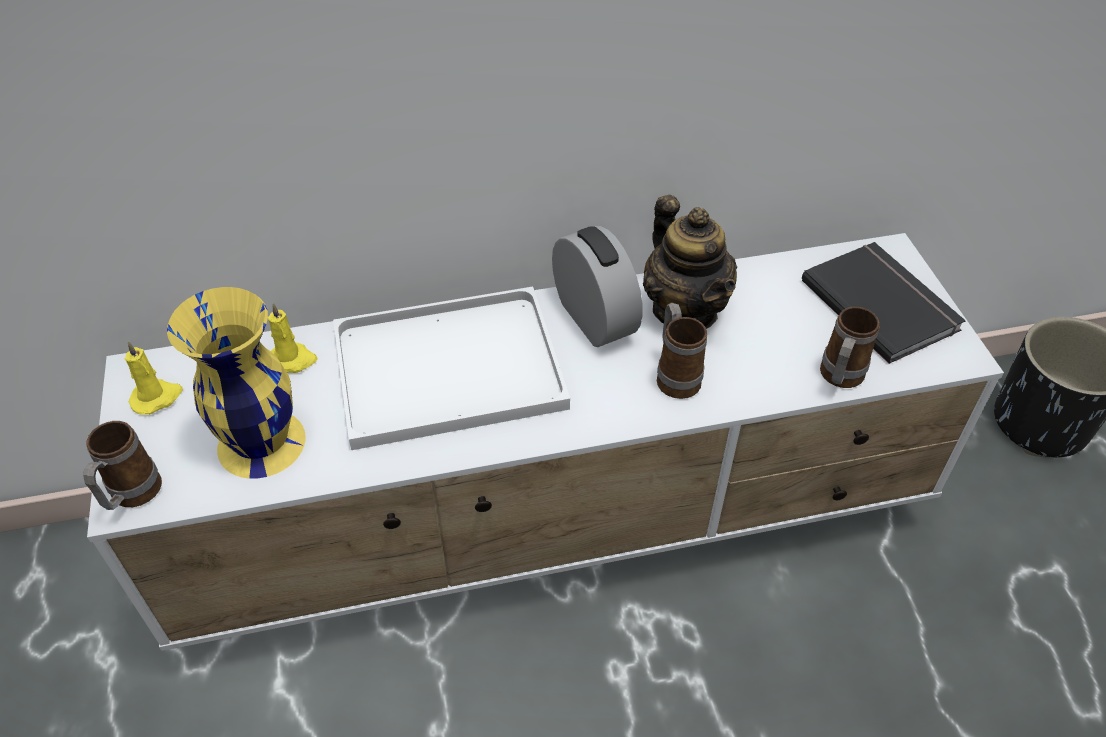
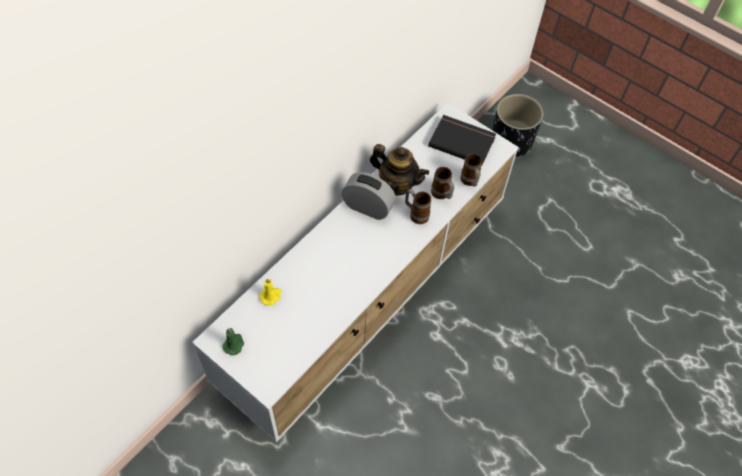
camera: 40 degrees left, 10 degrees up
mug [83,421,162,510] -> mug moved to [431,167,454,199]
yellow candle [125,341,183,415] -> green candle [222,328,244,355]
yellow vase [167,287,306,479] -> none
white tray [333,287,570,450] -> none

